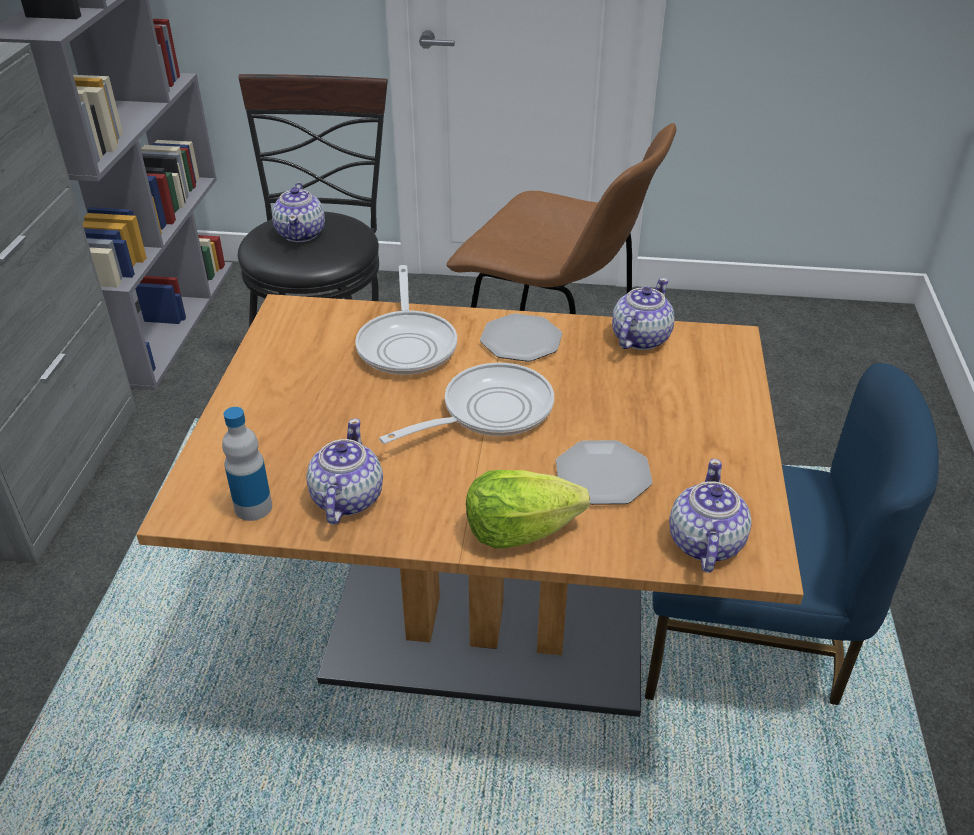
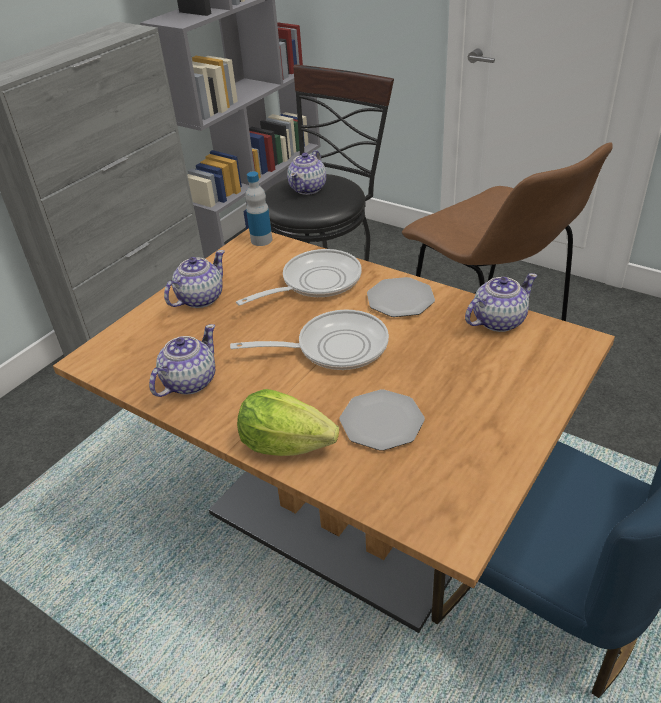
camera: 30 degrees right, 0 degrees up
bottle [222,407,272,521] -> bottle moved to [245,172,272,246]
frying pan [355,265,457,375] -> frying pan turned 150 degrees counterclockwise [236,249,362,306]
teapot [669,459,752,573] -> teapot moved to [164,250,225,308]

